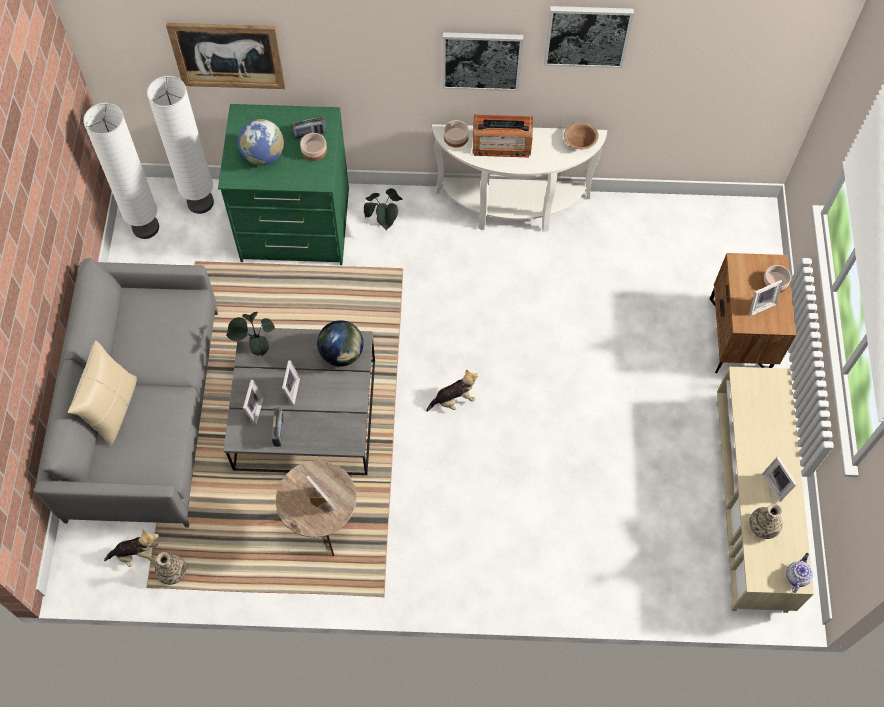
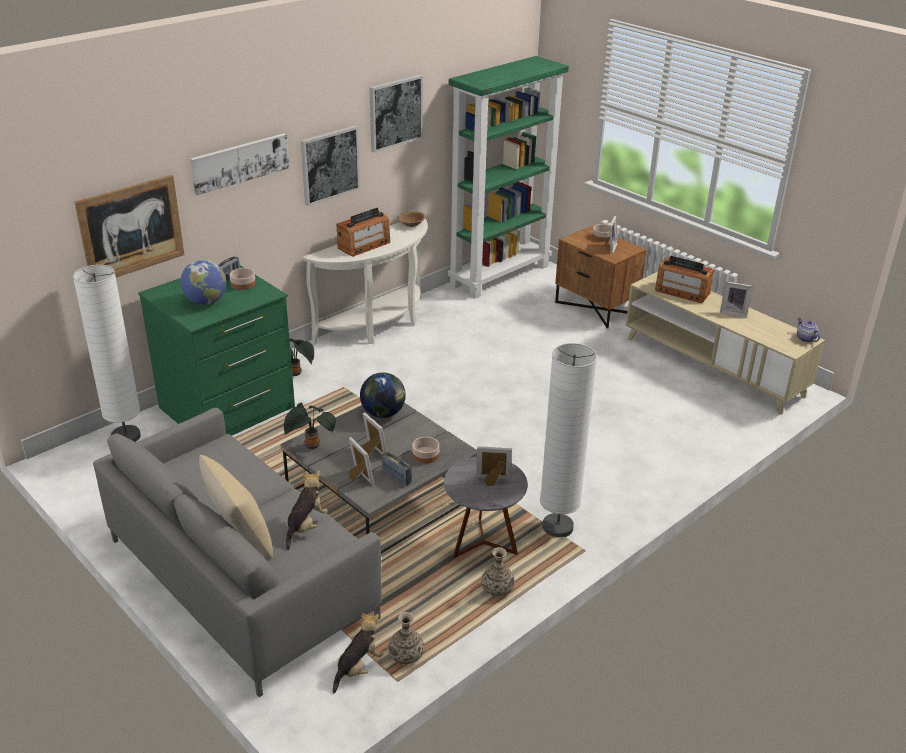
camera: 45 degrees left, 30 degrees down
white floor lamp [83,103,159,239] -> white floor lamp moved to [540,343,597,537]
brown side table [276,461,357,556] -> grey side table [444,457,528,558]
plush toy [426,369,478,412] -> plush toy moved to [286,470,328,550]
bowl [444,120,469,148] -> bowl moved to [412,437,440,463]
vase [749,504,783,539] -> vase moved to [481,547,515,597]
none -> picture [190,133,289,195]
none -> green bookcase [448,56,569,299]
none -> radio [655,256,714,303]

